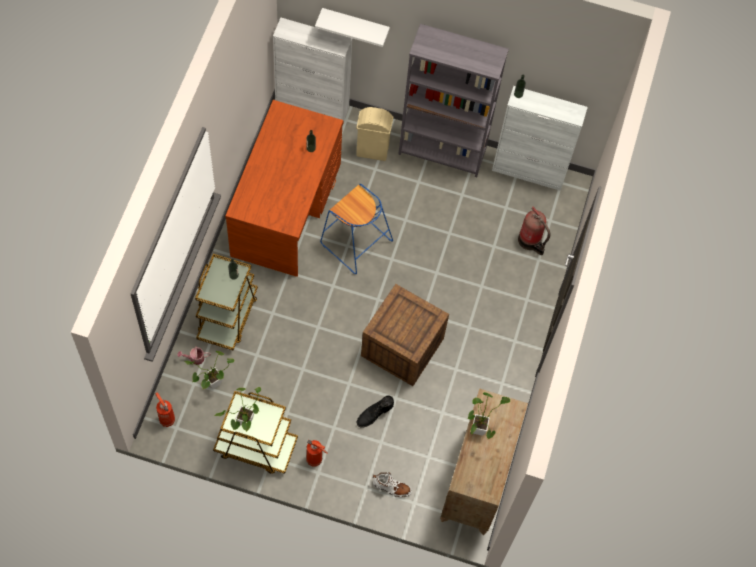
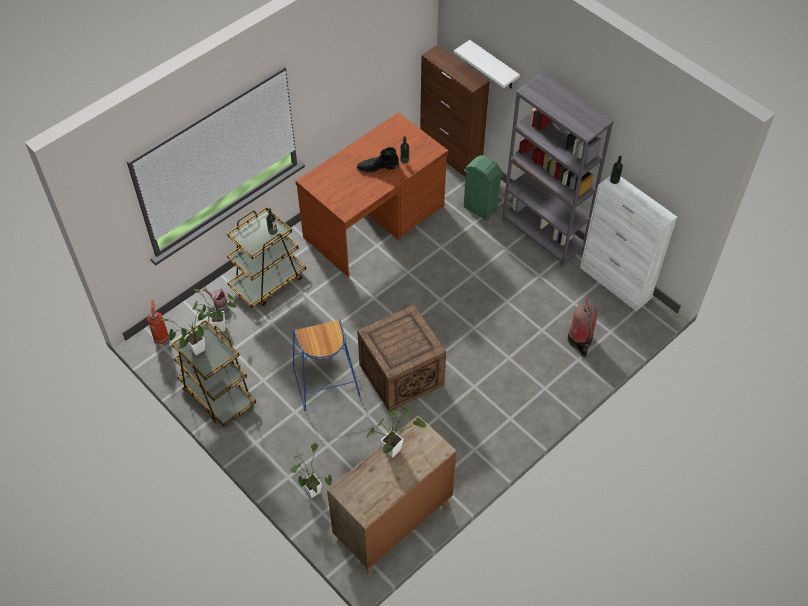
camera: 35 degrees right, 10 degrees down
white cabinet [273,18,352,122] -> brown cabinet [420,45,490,177]
fire extinguisher [306,440,328,466] -> none
blue stool [320,184,393,274] -> blue stool moved to [293,320,361,411]
beige trash can [356,107,393,161] -> green trash can [464,155,503,220]
black boot [356,395,394,428] -> black boot moved to [357,147,399,172]
white boot [373,472,412,498] -> potted plant [290,443,332,498]

